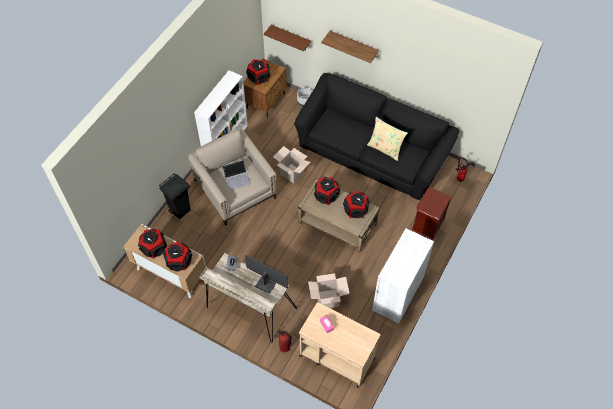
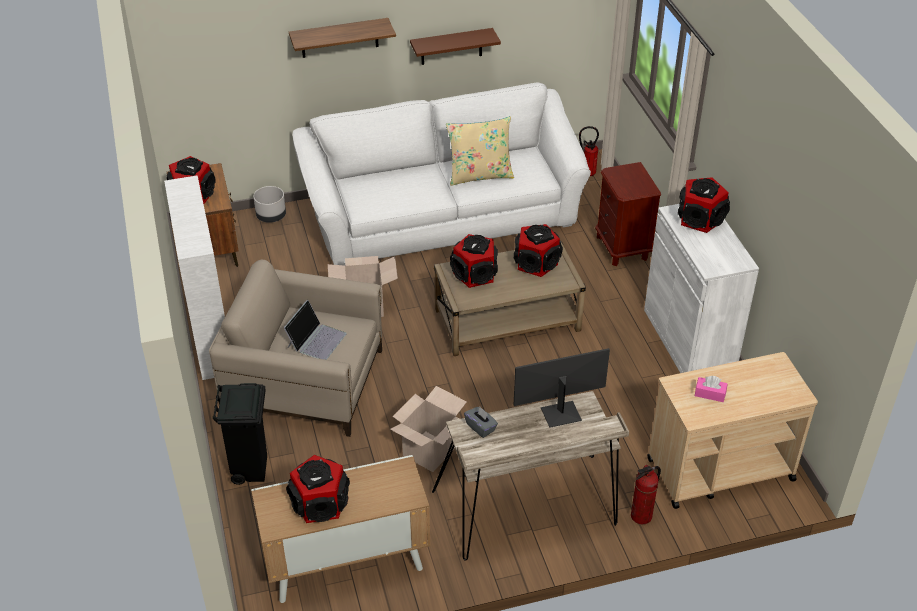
camera: 45 degrees left, 15 degrees down
speaker [163,241,192,271] -> speaker moved to [678,177,730,233]
brown shelf [264,25,311,51] -> brown shelf moved to [410,28,501,65]
black sofa [294,73,459,200] -> white sofa [292,83,591,266]
cardboard box [308,273,350,308] -> cardboard box moved to [390,386,467,472]

